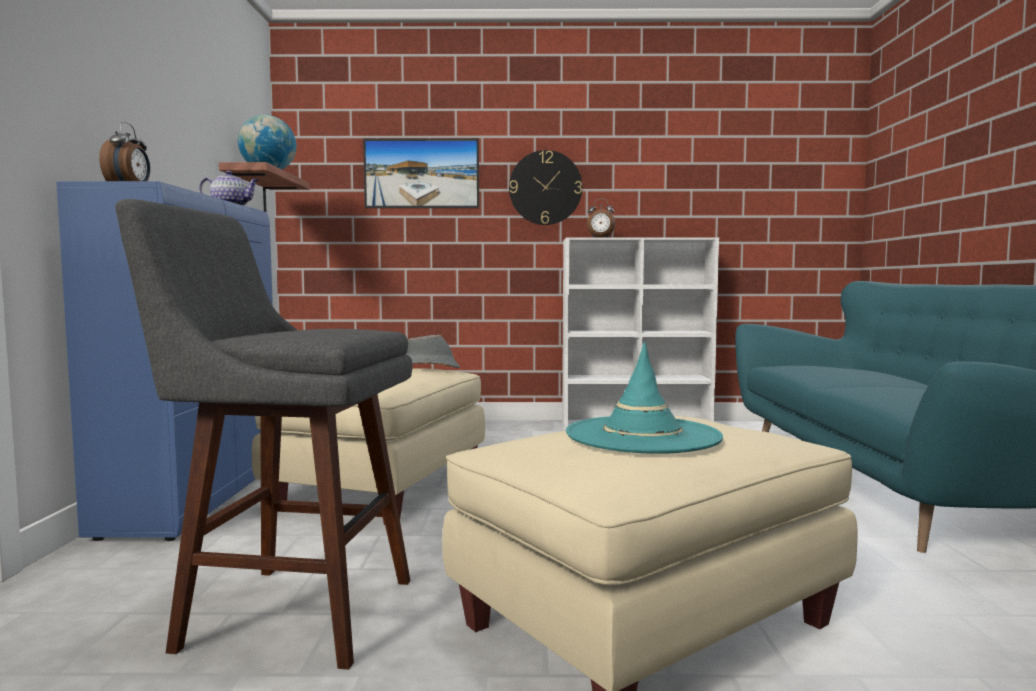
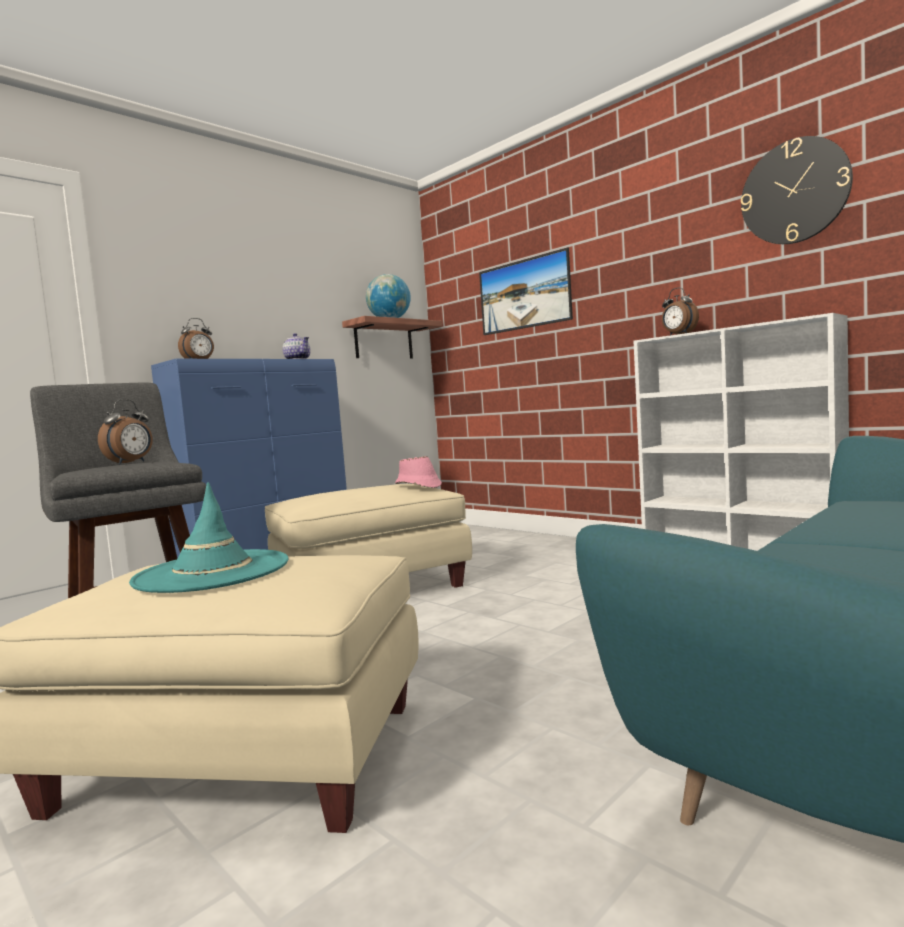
camera: 45 degrees right, 0 degrees up
grey hat [406,335,460,368] -> pink hat [395,456,442,488]
wall clock [509,150,582,225] -> wall clock moved to [741,136,853,244]
none -> alarm clock [98,399,152,464]

